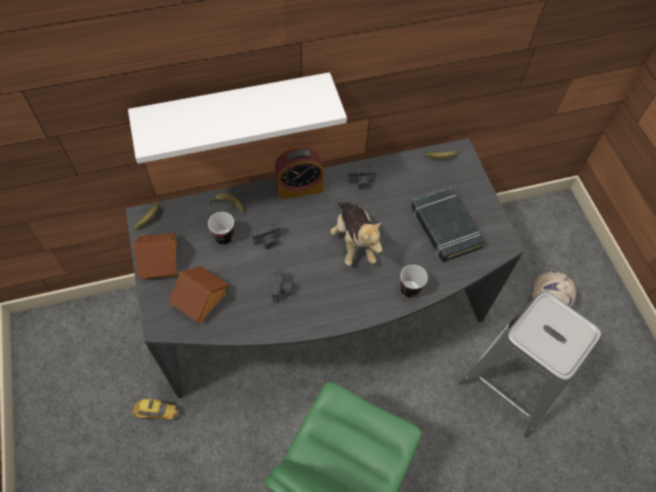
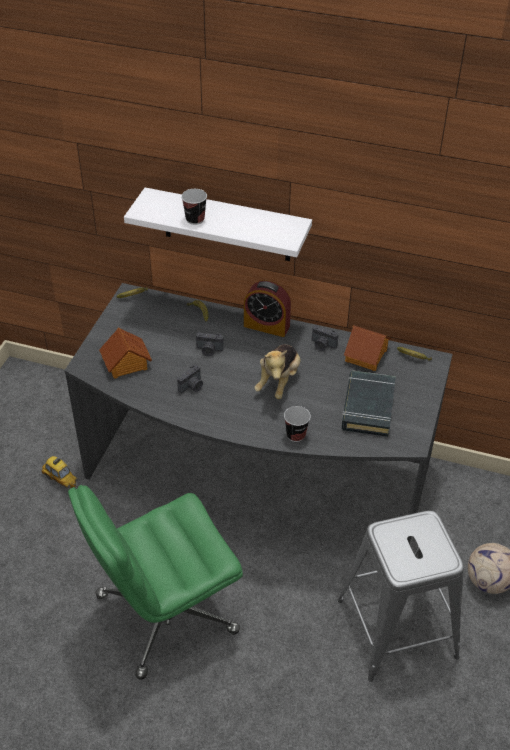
camera: 35 degrees right, 15 degrees down
toy house [132,233,178,279] -> toy house moved to [344,325,391,371]
cup [208,212,234,245] -> cup moved to [181,189,207,225]

